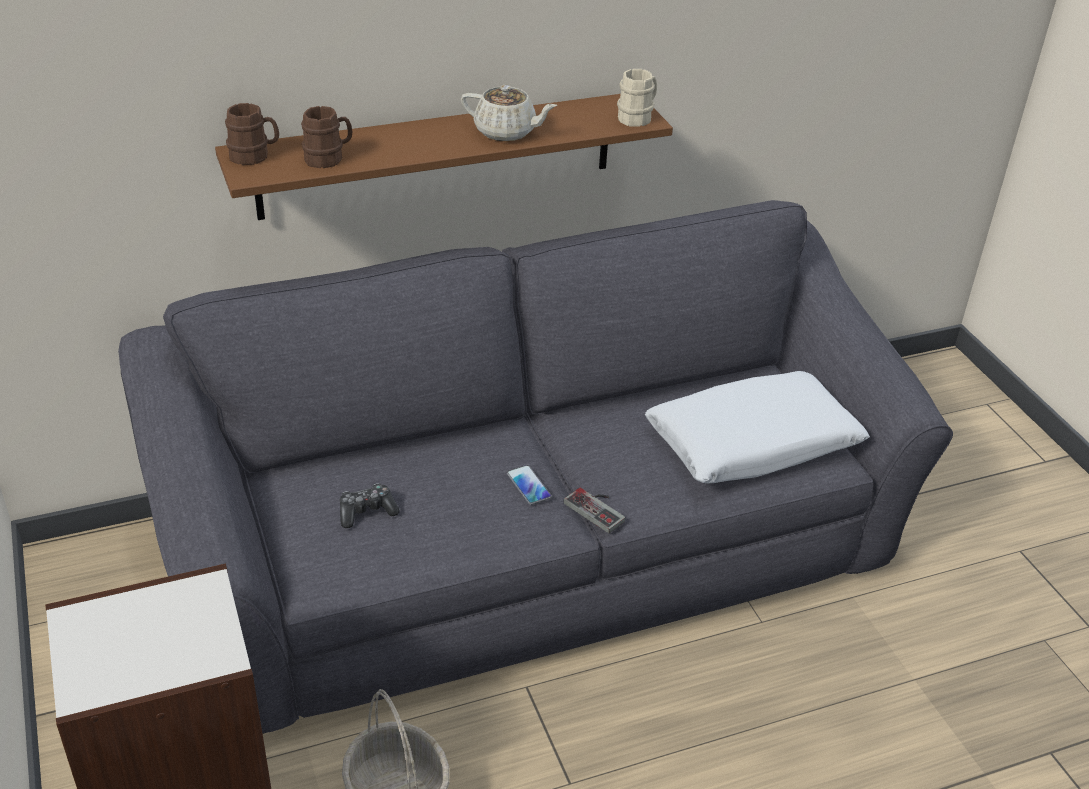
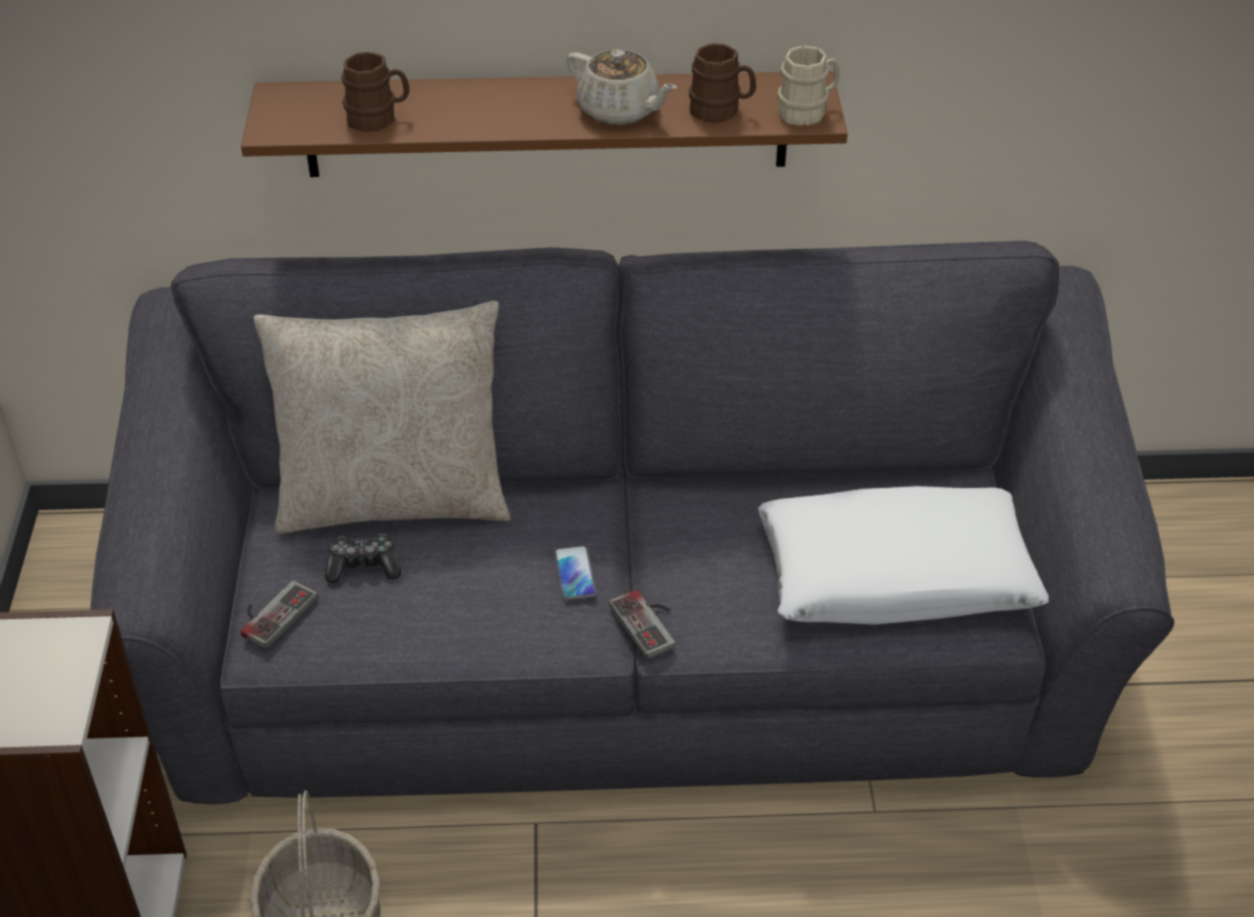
camera: 20 degrees right, 5 degrees up
brown mug [225,103,279,165] -> brown mug moved to [689,43,756,123]
none -> game controller [241,581,318,649]
none -> beige pillow [254,301,511,534]

